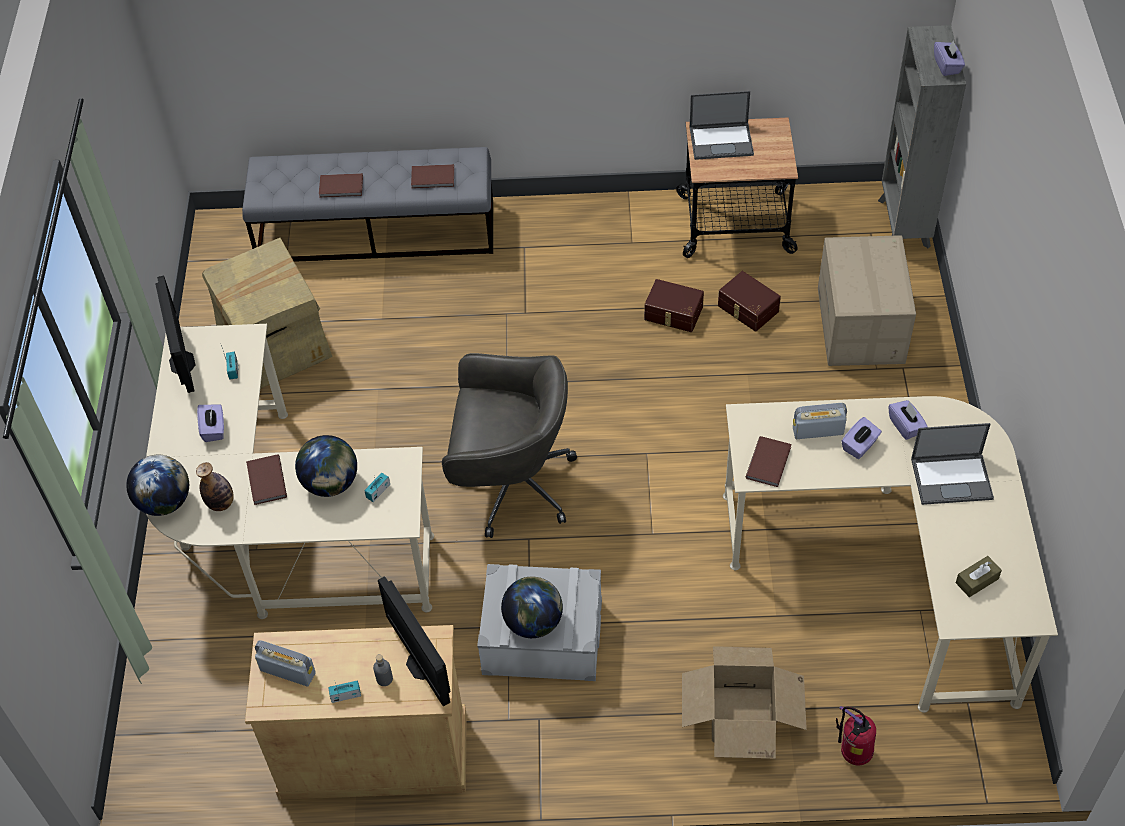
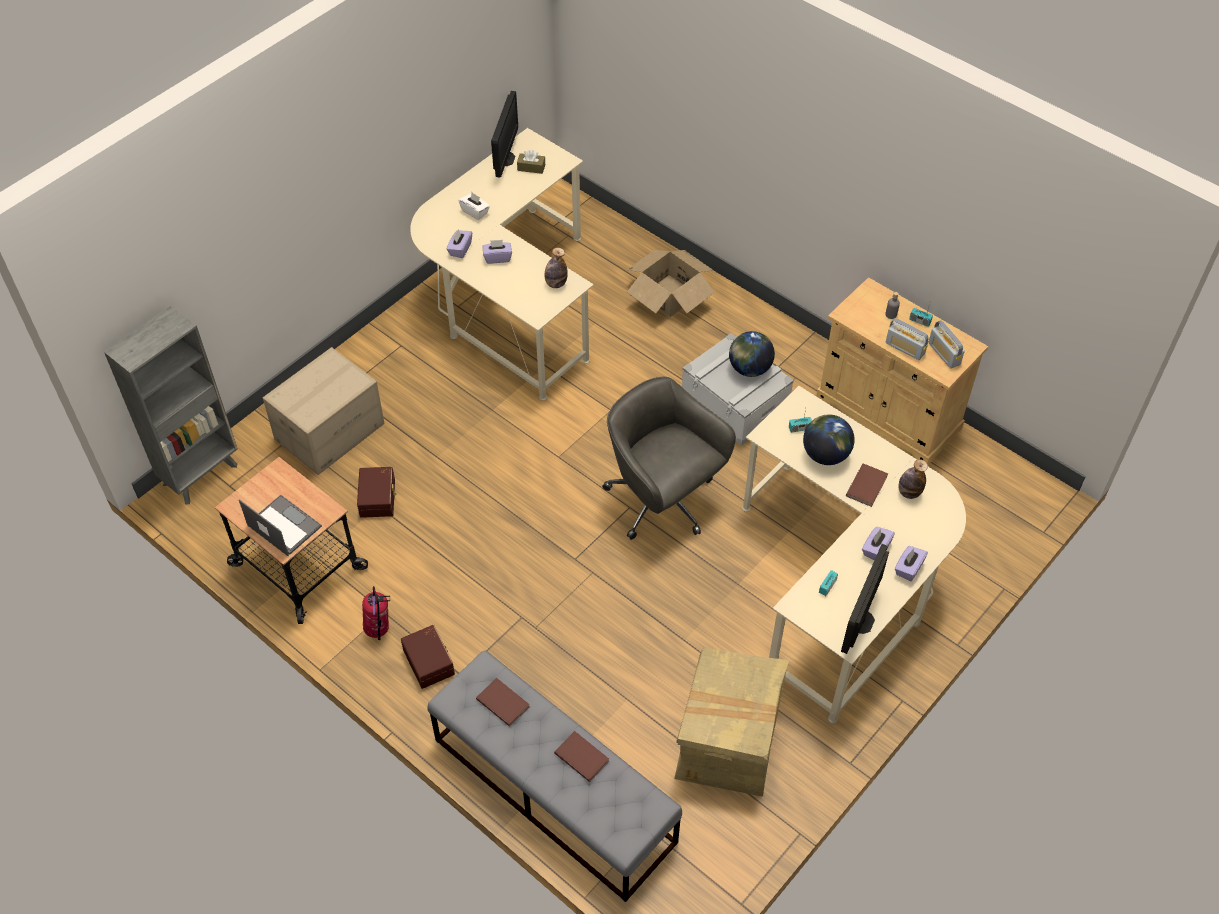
camera: 140 degrees left, 0 degrees up
globe [126,455,189,516] -> none
monitor [378,576,451,707] -> monitor moved to [491,91,518,178]
brown storage box [644,279,704,332] -> brown storage box moved to [401,625,455,689]
brown book [746,436,792,487] -> bottle [545,248,568,288]
radio [793,403,847,439] -> radio moved to [886,318,929,360]
fire extinguisher [836,706,876,766] -> fire extinguisher moved to [362,586,390,640]
laptop [911,423,994,505] -> white tissue box [459,193,490,220]
purple tissue box [934,40,965,76] -> purple tissue box moved to [895,546,928,581]

